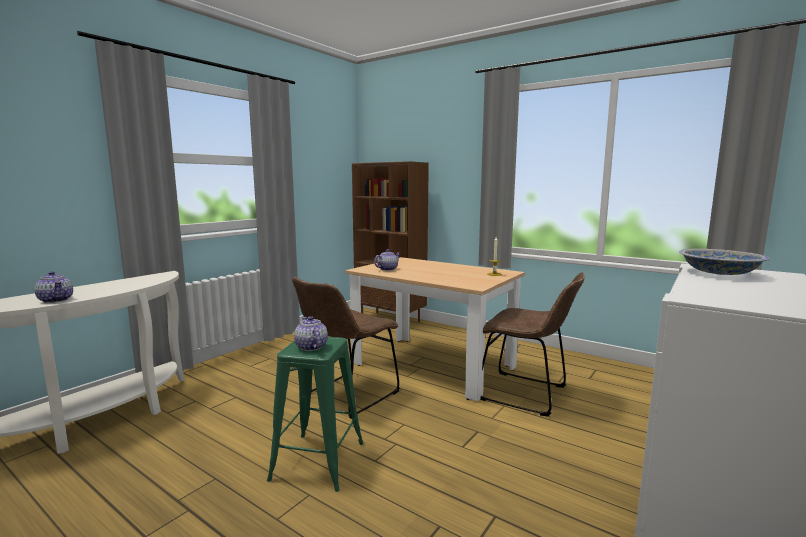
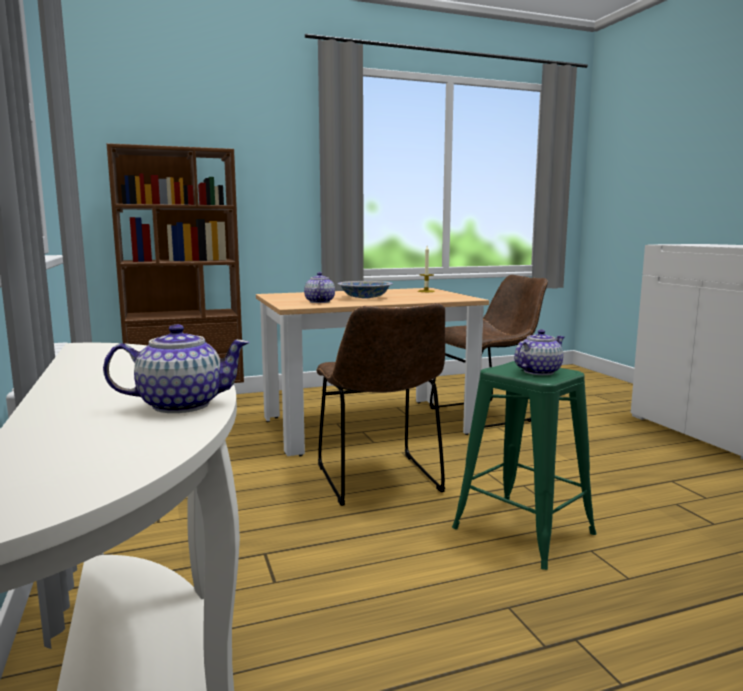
camera: 55 degrees left, 0 degrees up
teapot [294,316,328,351] -> teapot turned 135 degrees clockwise [514,329,564,375]
bowl [679,249,769,275] -> bowl moved to [338,281,393,299]

